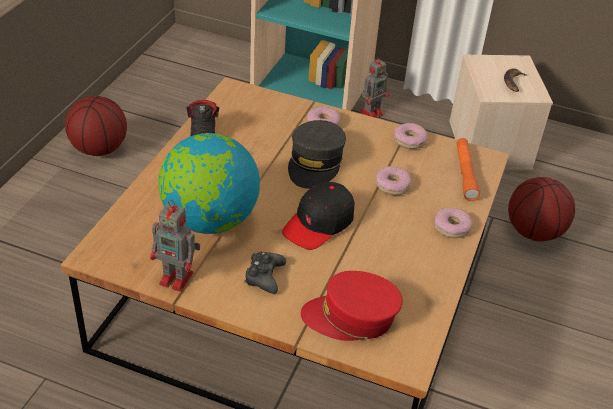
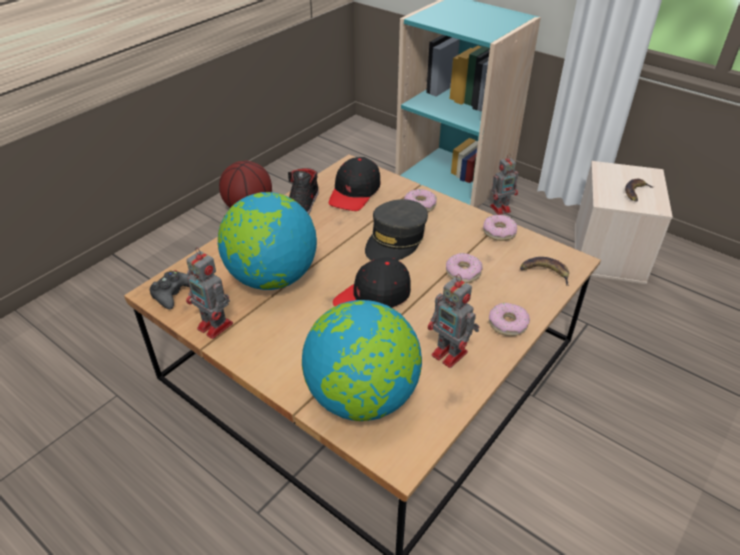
camera: 20 degrees right, 0 degrees up
black game controller [244,251,287,294] -> black game controller moved to [150,270,190,309]
red cap [301,271,403,341] -> globe [302,300,422,421]
orange flashlight [457,138,480,201] -> banana [520,257,569,286]
basketball [508,177,575,241] -> none
none -> black cap [329,157,380,211]
none -> toy robot [428,274,479,368]

